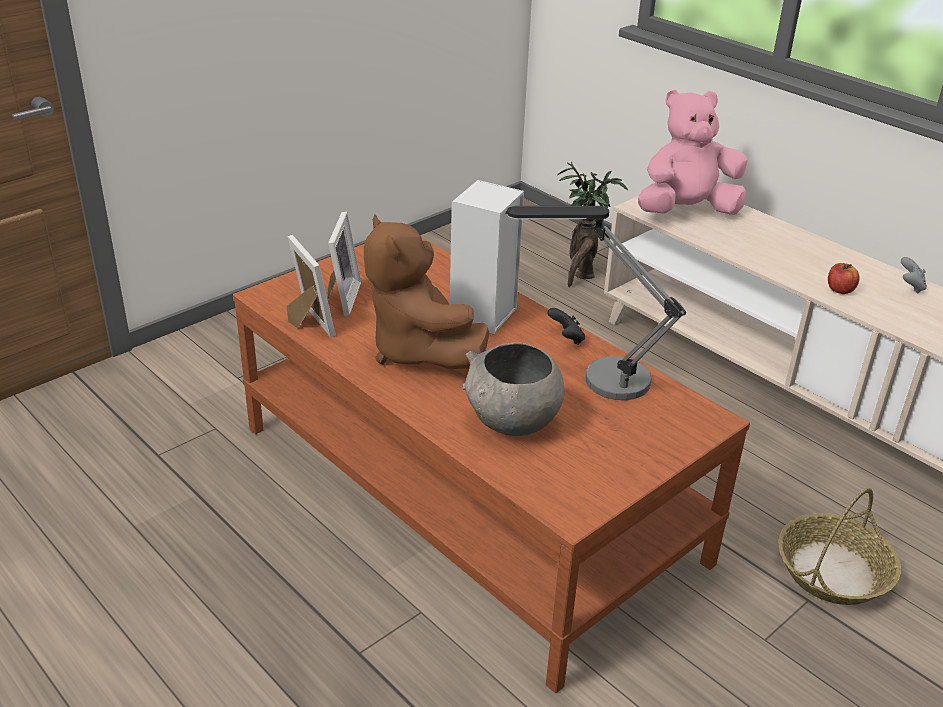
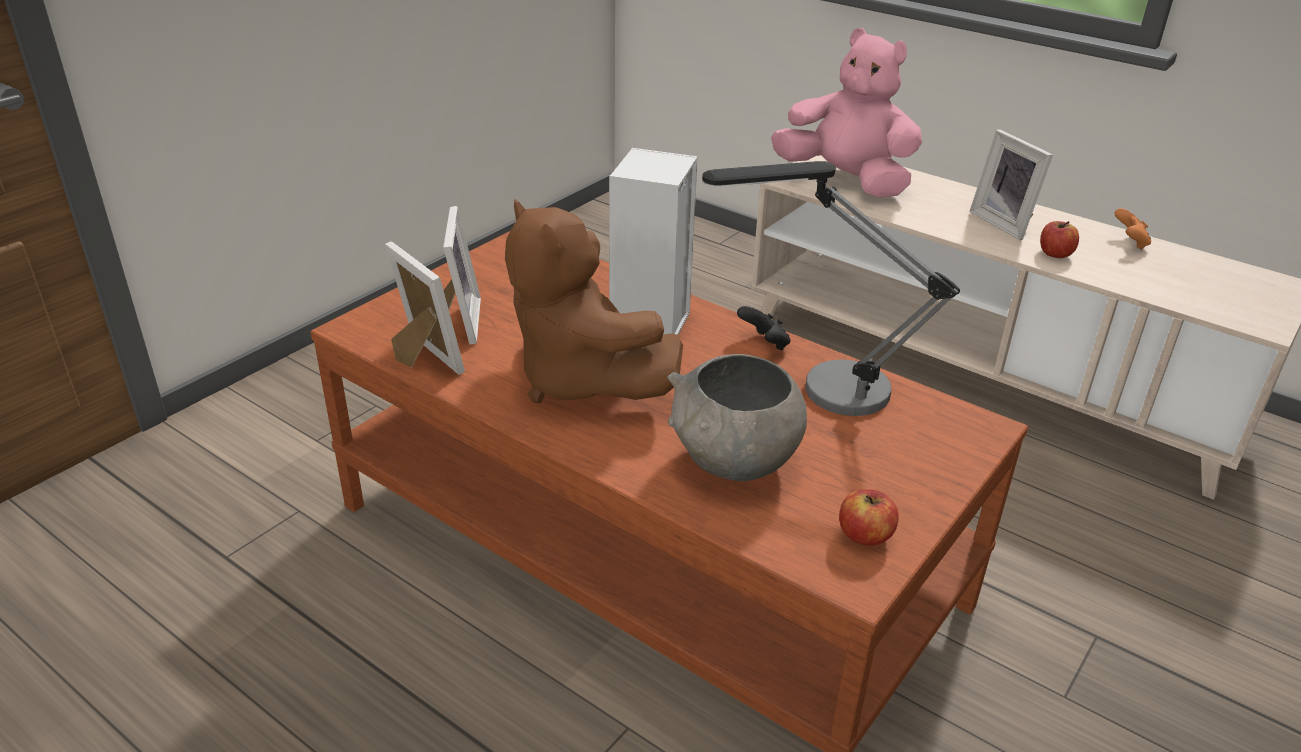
camera: 10 degrees left, 0 degrees up
potted plant [557,161,628,288] -> none
pink plush toy [638,90,748,215] -> pink plush toy turned 60 degrees clockwise [771,28,922,197]
basket [778,488,901,605] -> none
grey game controller [901,257,927,293] -> orange game controller [1115,208,1151,250]
none -> apple [839,489,899,546]
none -> picture frame [970,129,1053,240]

